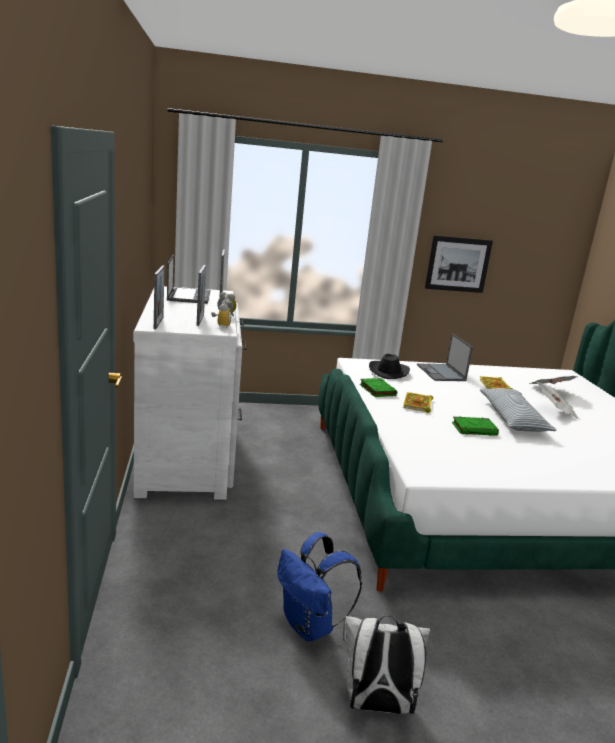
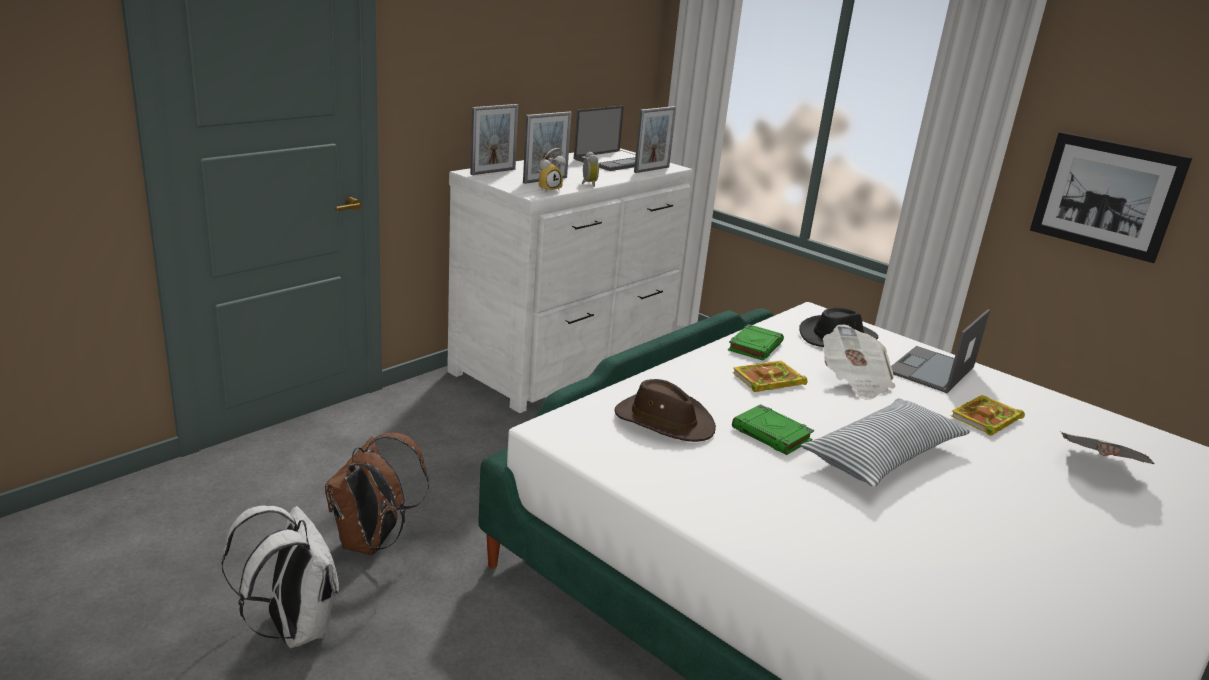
camera: 50 degrees right, 5 degrees up
blue backpack [278,532,362,642] -> brown backpack [325,433,429,555]
newspaper [537,382,580,420] -> newspaper moved to [823,325,896,400]
none -> brown hat [614,379,716,442]

